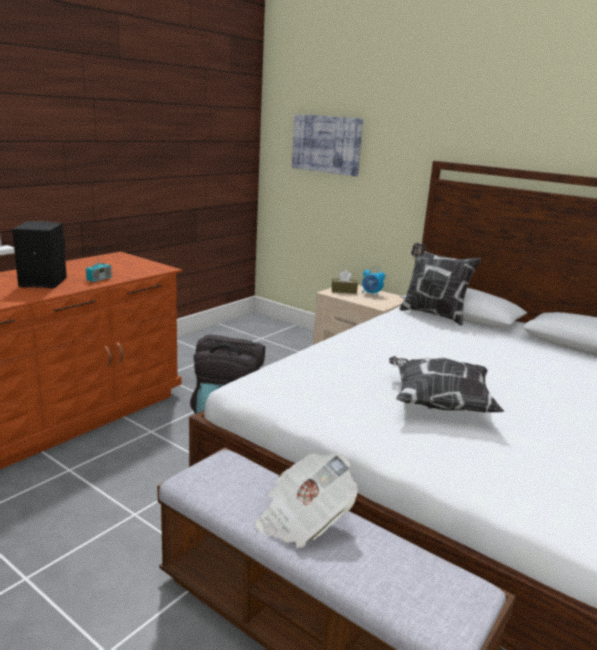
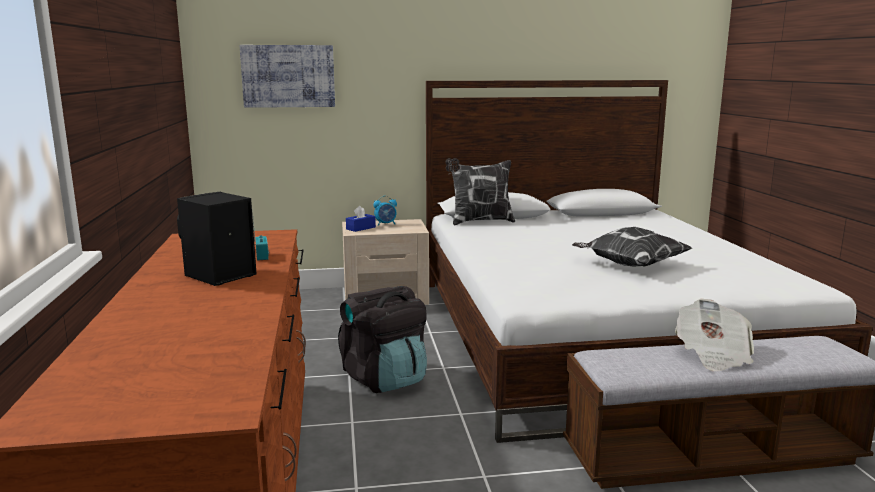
camera: 45 degrees left, 5 degrees down
brown tissue box [332,270,358,294] -> blue tissue box [346,206,376,232]

